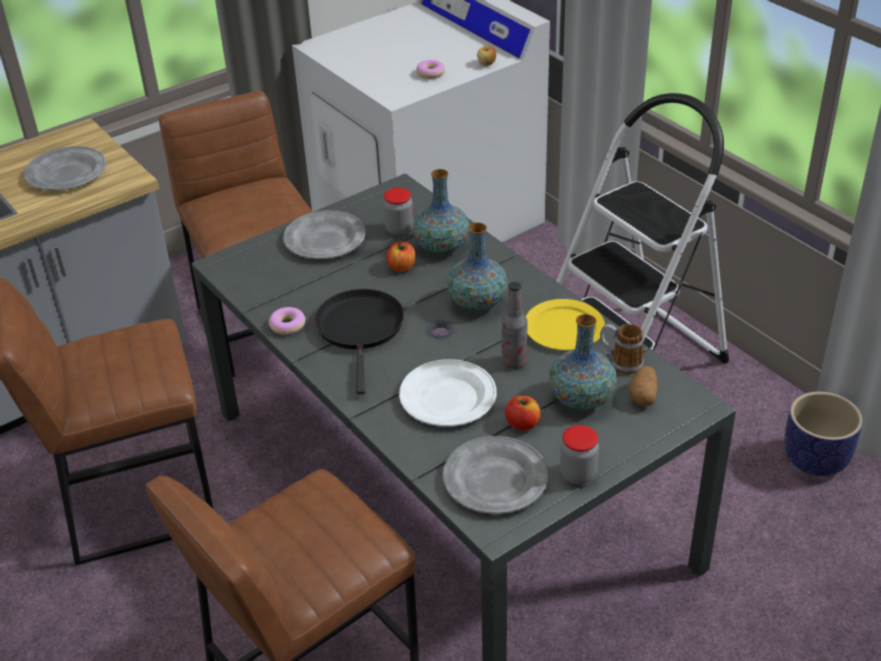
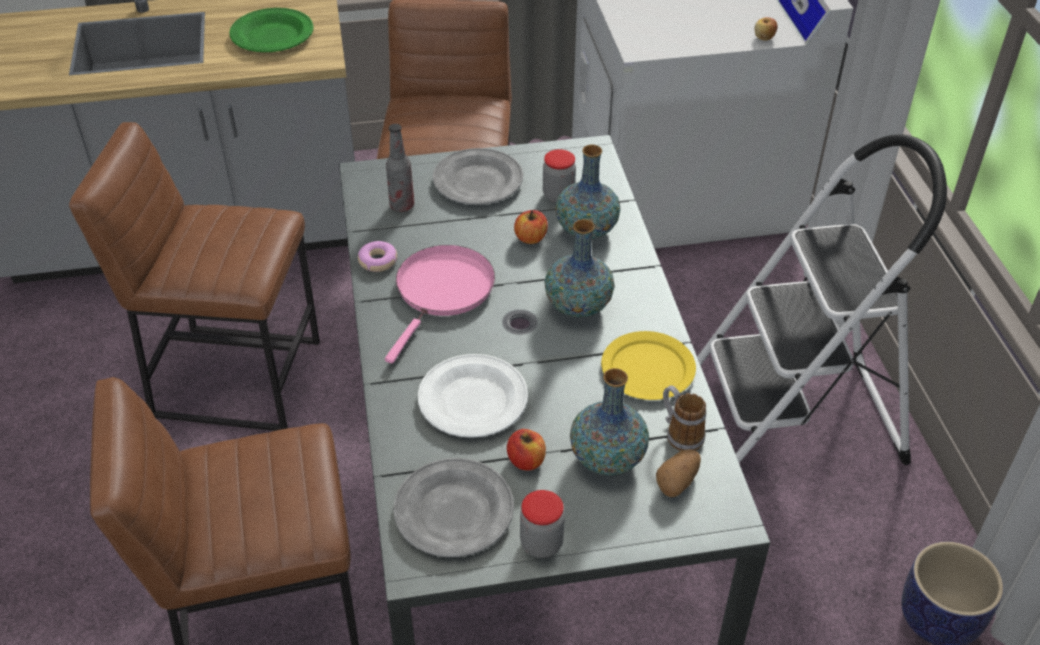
camera: 25 degrees right, 5 degrees up
grey plate [24,146,106,190] -> green plate [229,8,314,52]
black frying pan [315,289,404,394] -> pink frying pan [385,245,495,364]
donut [416,60,445,79] -> none
bottle [502,282,527,369] -> bottle moved to [386,124,414,212]

